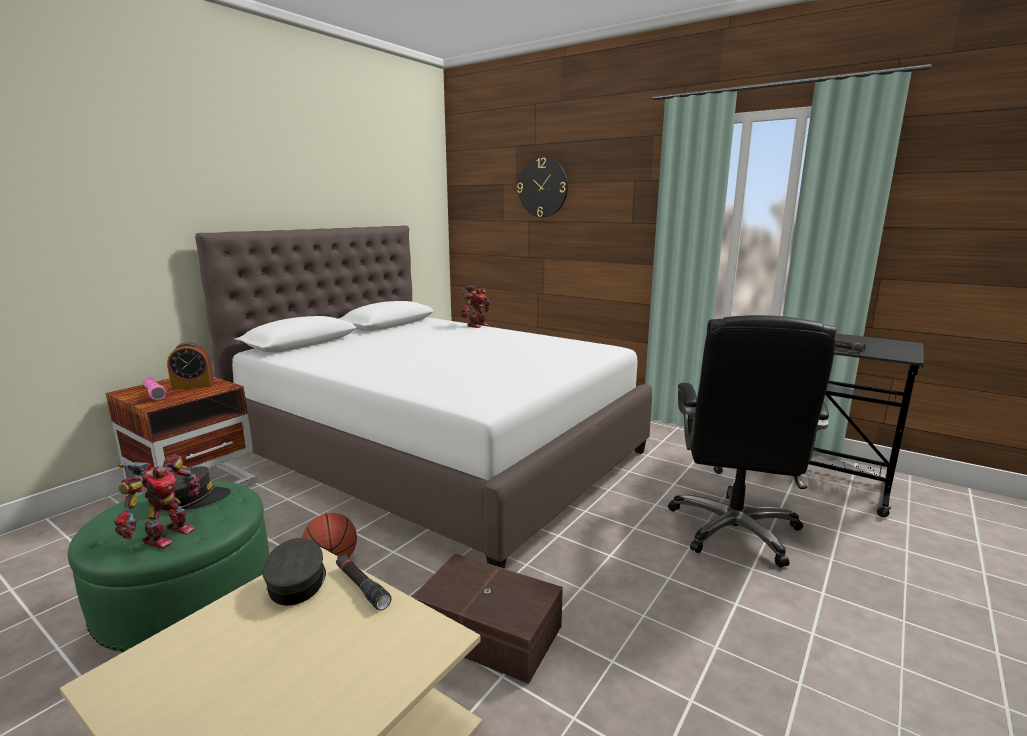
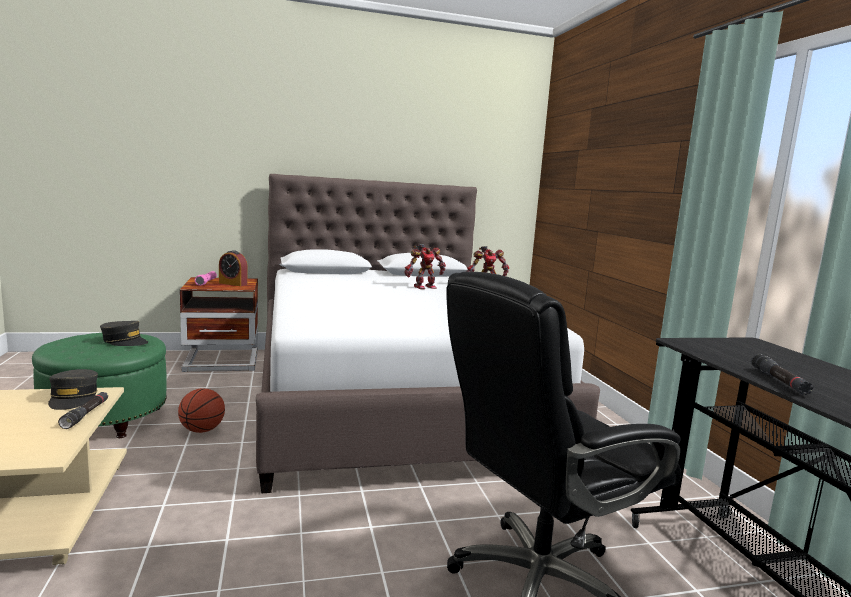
camera: 40 degrees right, 5 degrees down
toy robot [114,454,200,549] -> toy robot moved to [404,244,446,289]
grey cap [262,538,326,606] -> grey cap turned 135 degrees clockwise [48,369,98,410]
brown storage box [412,553,563,684] -> none
wall clock [517,157,568,217] -> none

